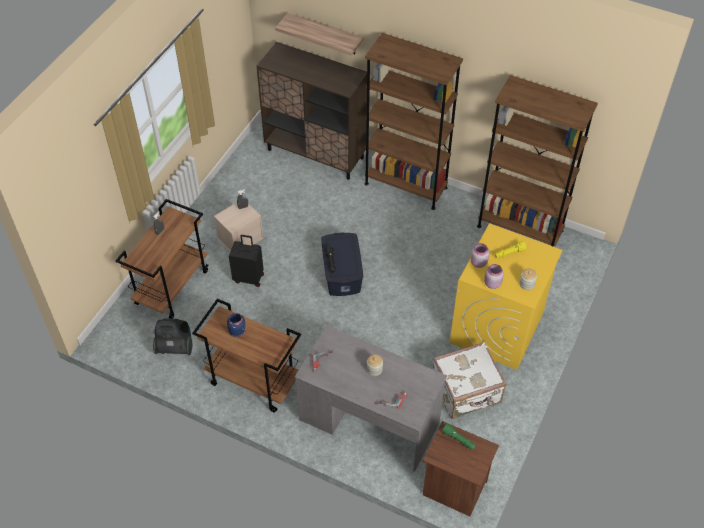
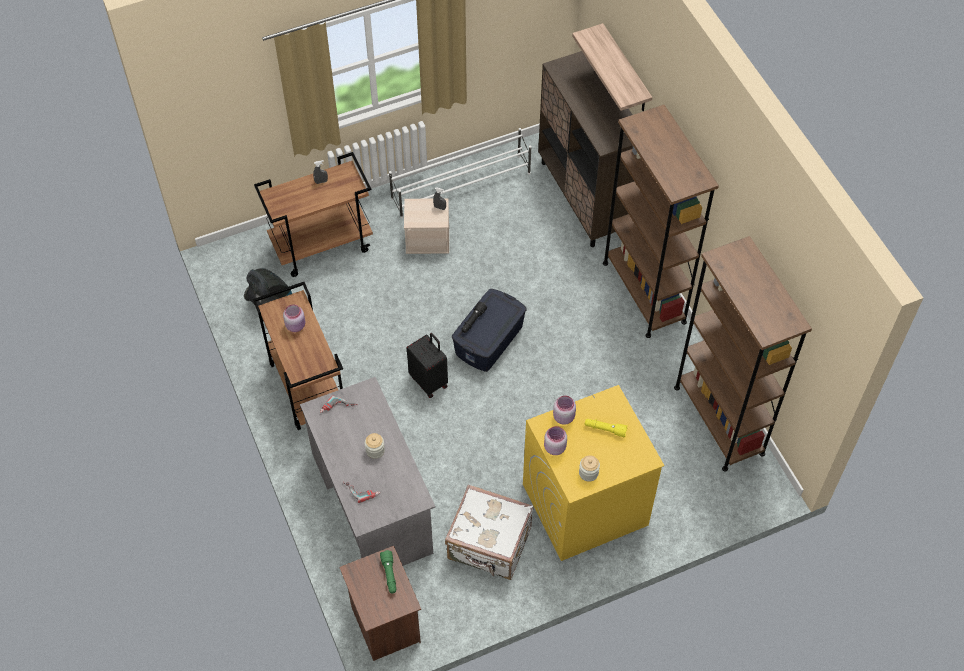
camera: 40 degrees right, 5 degrees up
blue jar [227,313,246,337] -> pink jar [283,304,305,332]
black suitcase [229,235,264,287] -> black suitcase moved to [406,333,448,398]
none -> white shoe rack [389,128,531,218]

